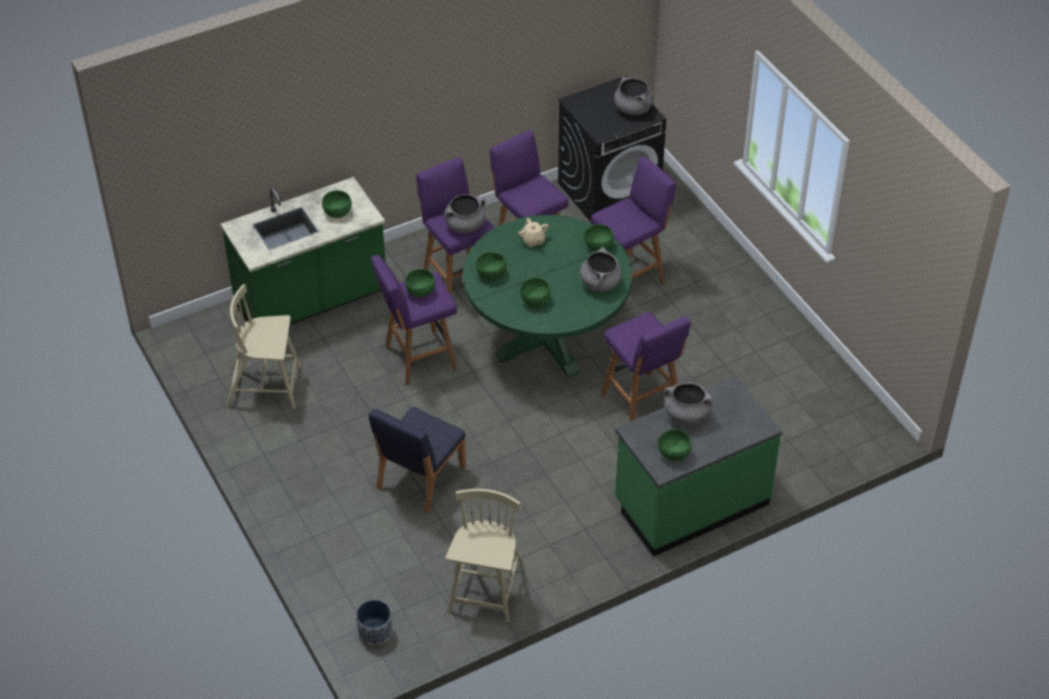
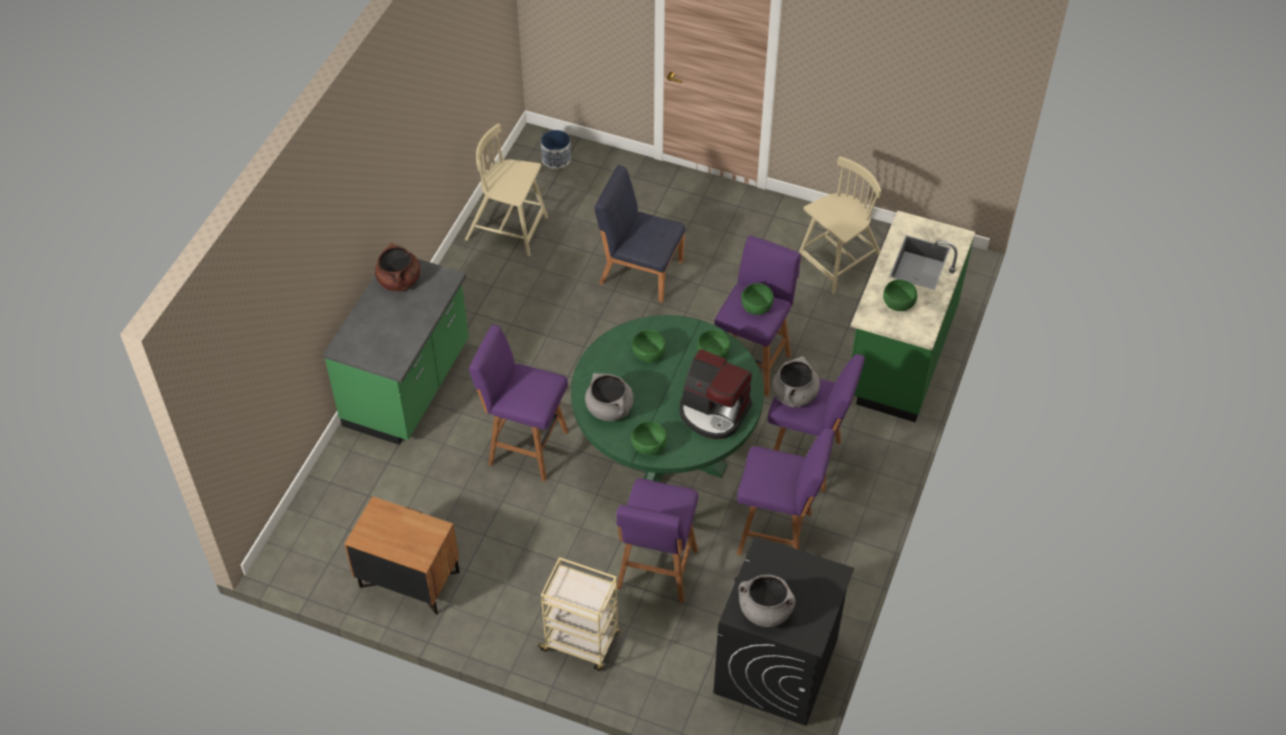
camera: 140 degrees right, 5 degrees up
blue chair [368,407,466,513] -> blue chair turned 60 degrees counterclockwise [595,165,685,303]
beige chair [445,489,524,623] -> beige chair turned 135 degrees clockwise [465,123,548,256]
beige teapot [518,218,549,247] -> coffee machine [679,349,752,439]
green bowl [658,430,692,461] -> brown cooking pot [375,243,420,291]
grey cooking pot [664,382,713,425] -> none
none -> brown nightstand [344,496,460,615]
none -> beige cart [537,557,620,671]

